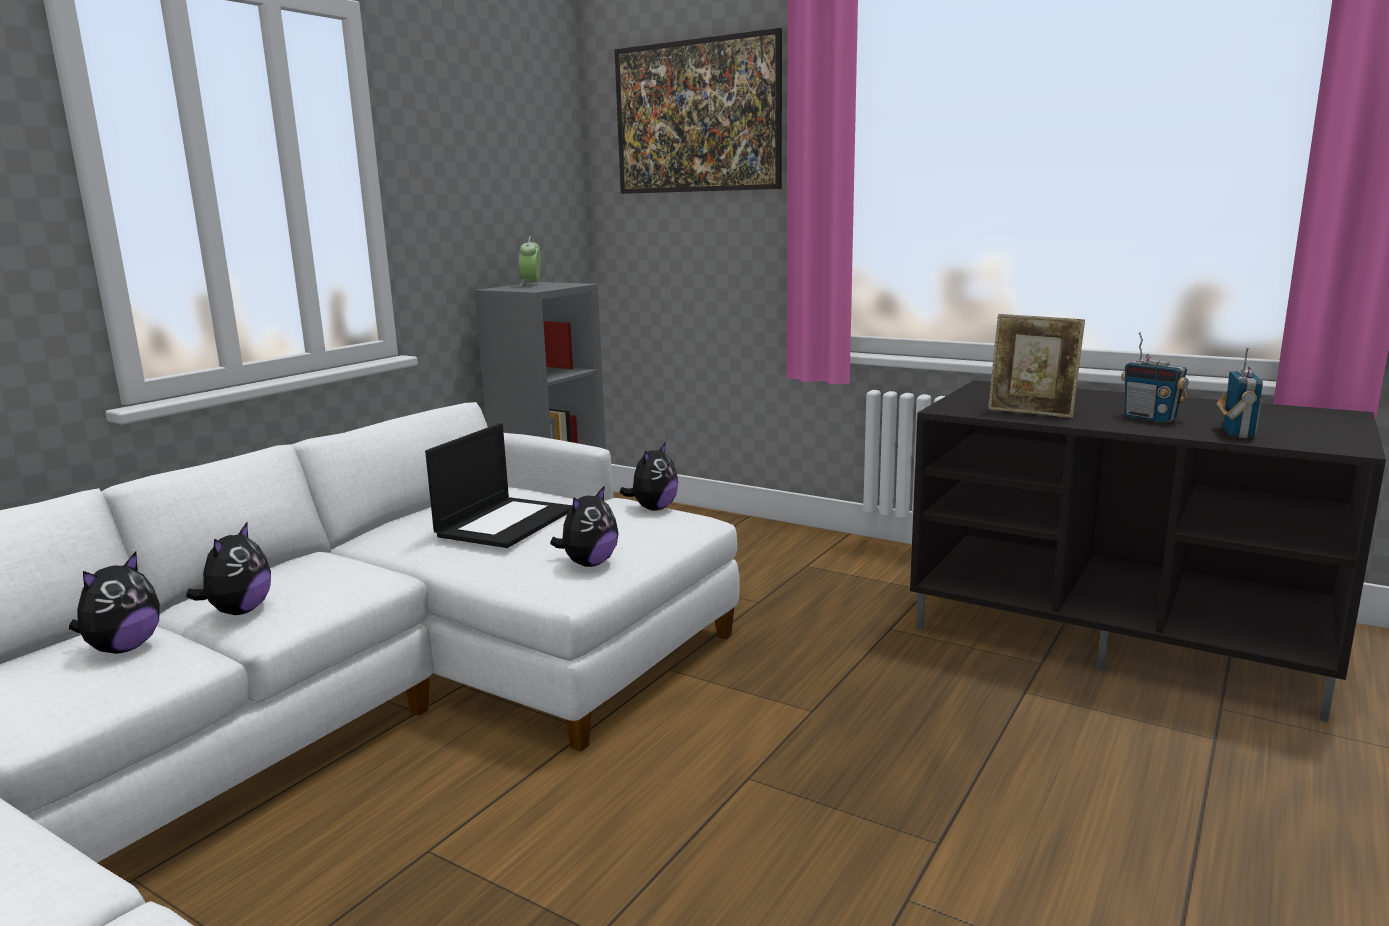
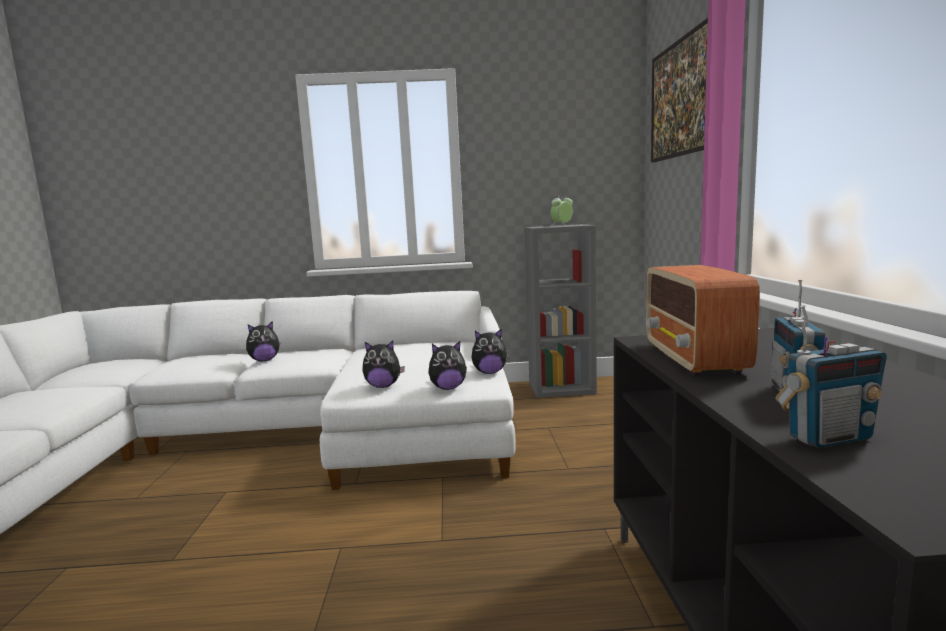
camera: 55 degrees right, 5 degrees down
plush toy [69,552,160,654] -> plush toy moved to [429,341,467,390]
laptop [425,423,573,548] -> none
picture frame [988,314,1085,418] -> radio [646,265,760,376]

